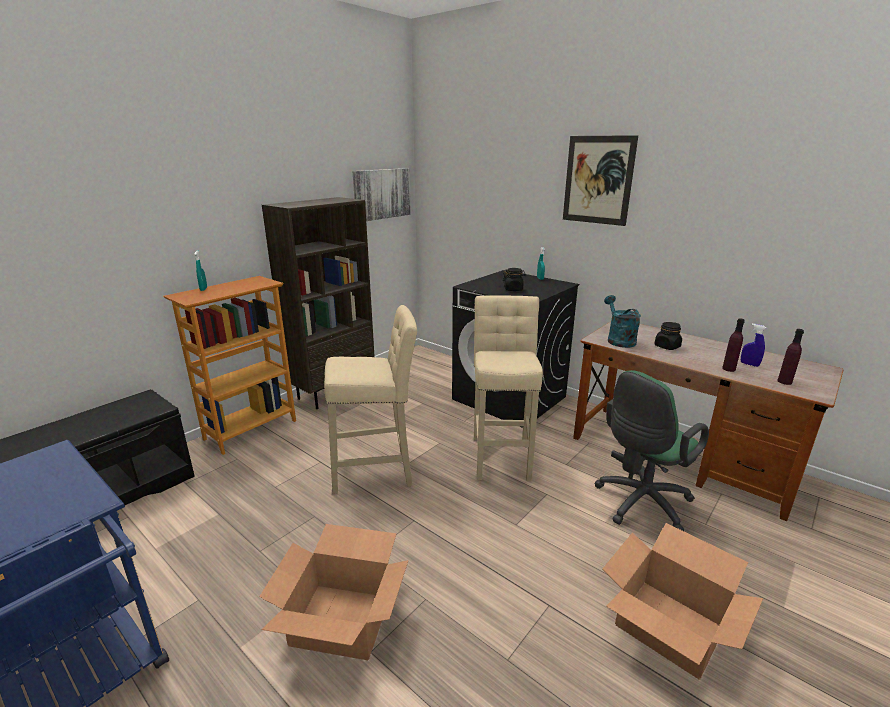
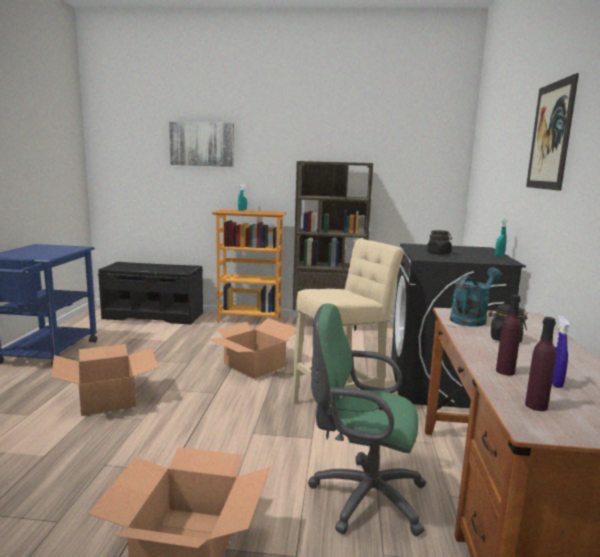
camera: 55 degrees right, 10 degrees down
beige stool [324,305,417,494] -> cardboard box [209,318,296,379]
picture [353,168,411,221] -> picture moved to [169,122,234,167]

